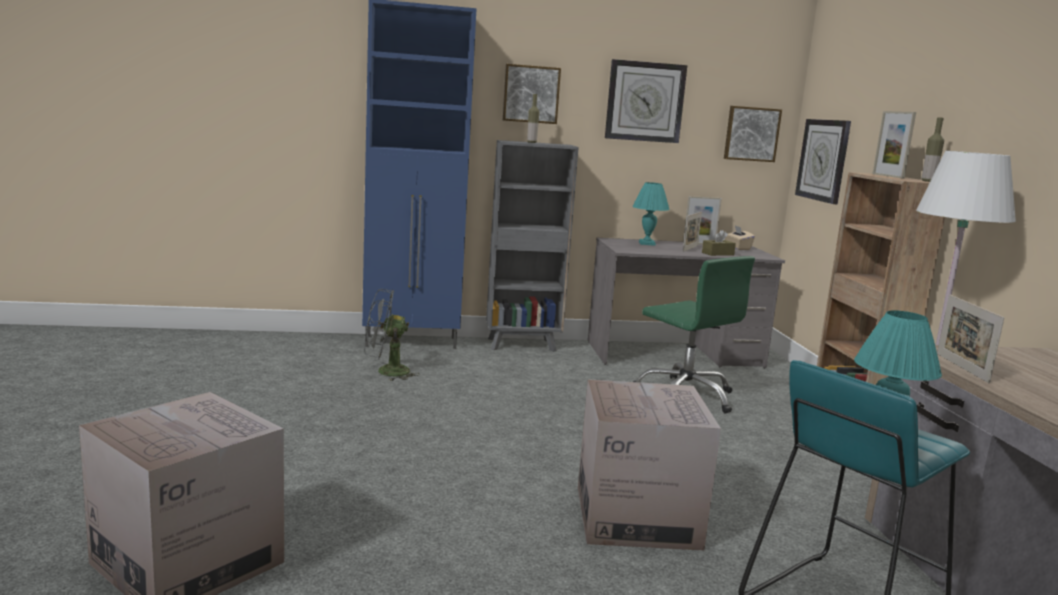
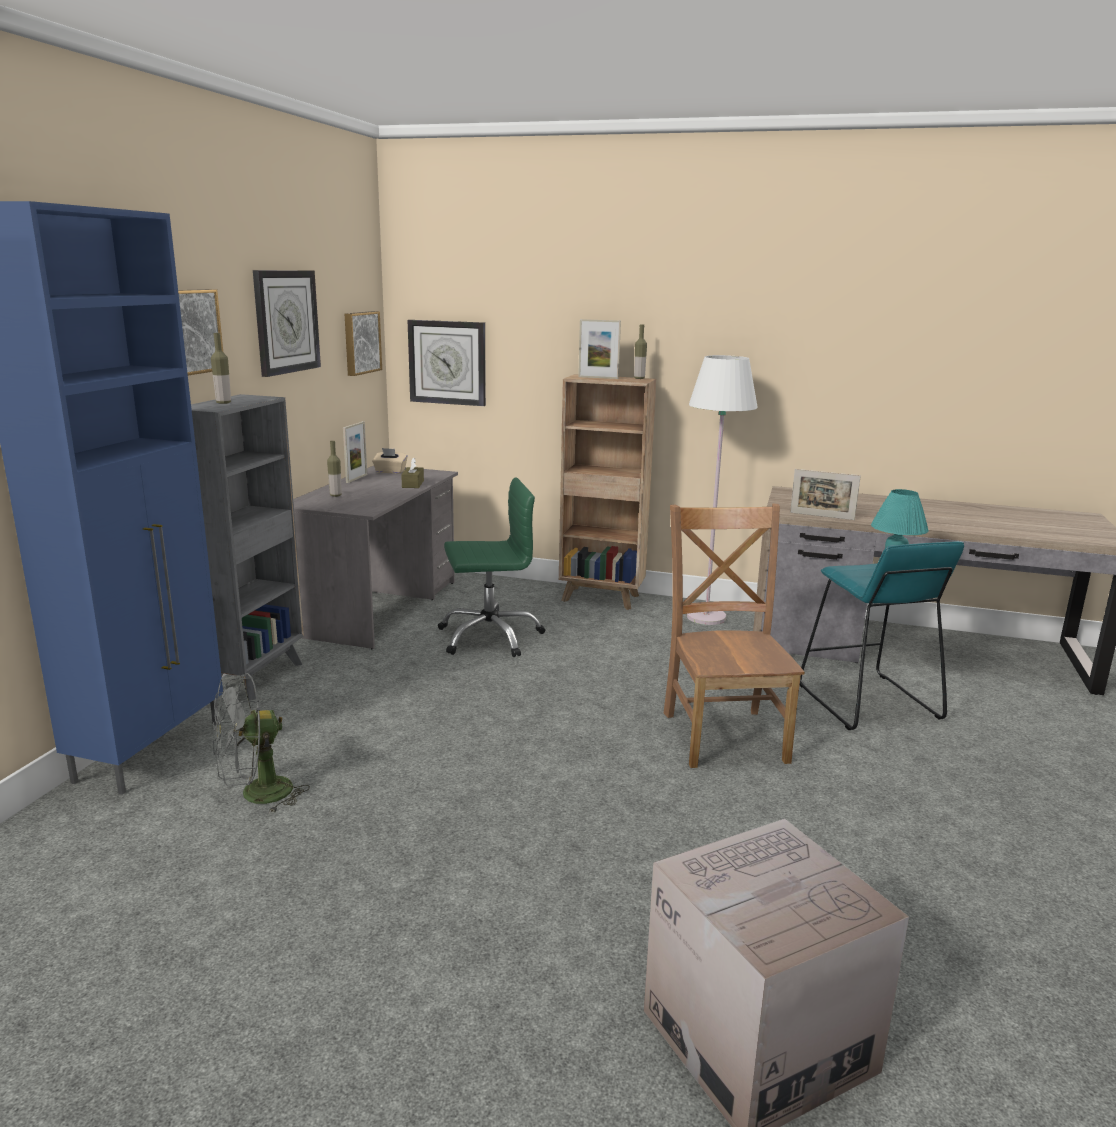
camera: 65 degrees left, 5 degrees up
grey fan [364,289,420,381] -> grey fan turned 45 degrees clockwise [212,673,310,814]
cardboard box [578,379,721,551] -> brown chair [664,504,805,768]
turquoise table lamp [632,182,670,246] -> bottle [327,441,342,497]
picture frame [683,212,702,252] -> none

